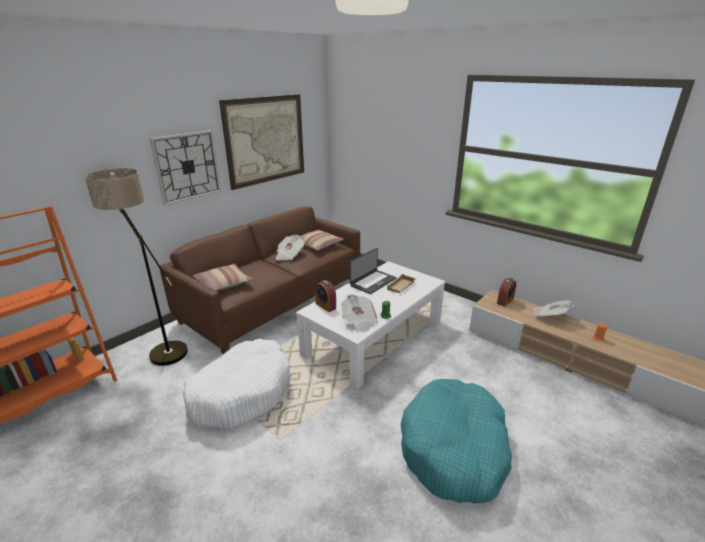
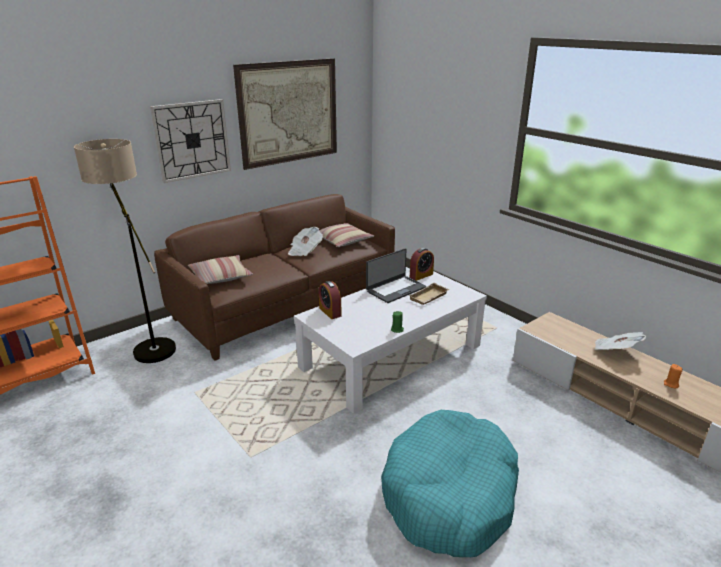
camera: 10 degrees right, 0 degrees up
white dog bed [183,338,290,428] -> none
newspaper [341,294,378,333] -> none
alarm clock [497,278,516,307] -> alarm clock moved to [410,248,434,281]

